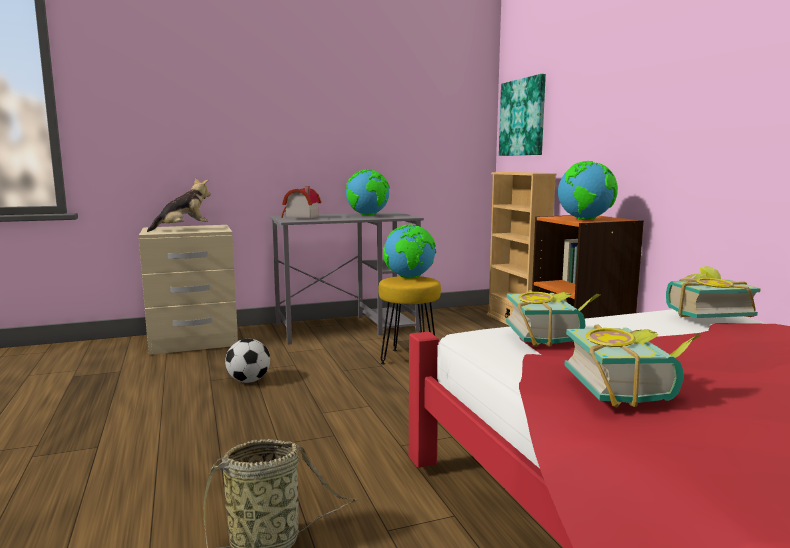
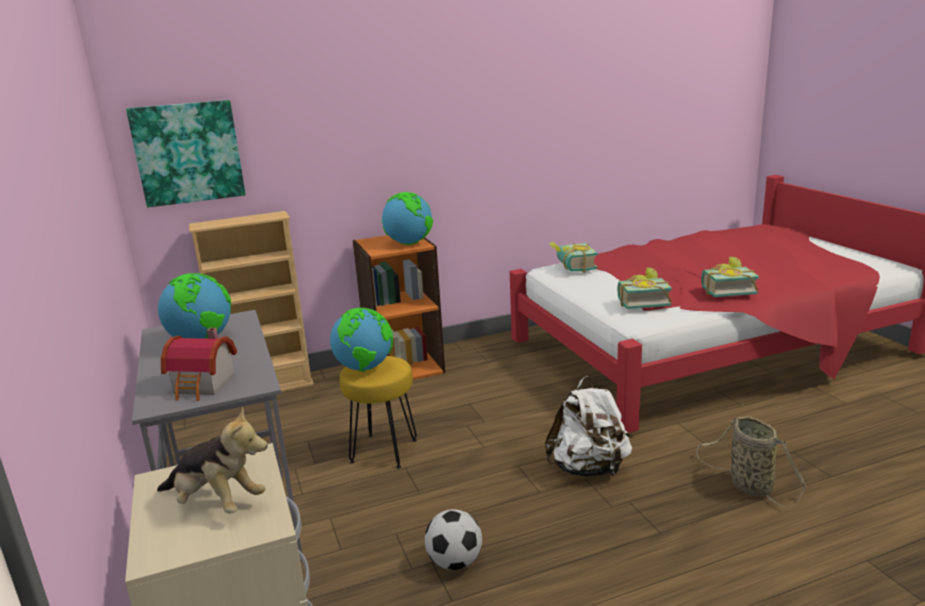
camera: 90 degrees left, 10 degrees up
plush toy [147,178,210,232] -> plush toy turned 150 degrees clockwise [157,406,268,514]
none -> white backpack [545,376,632,477]

